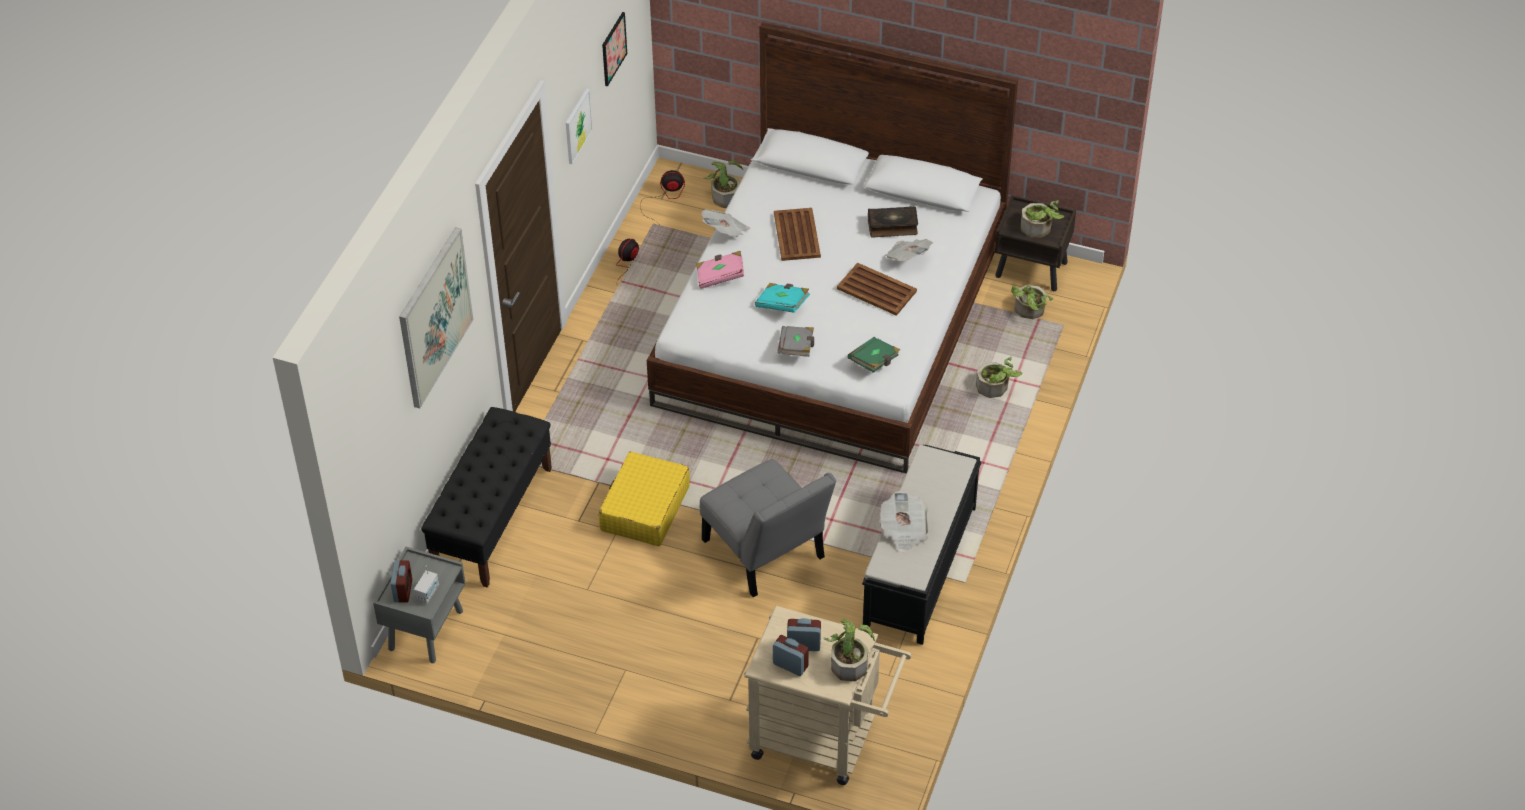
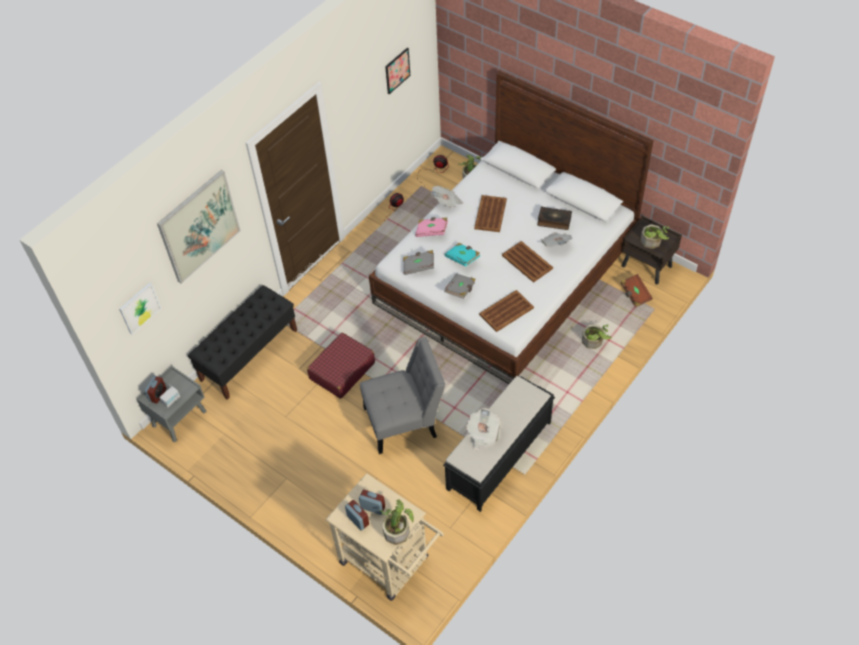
camera: 20 degrees right, 5 degrees up
picture [566,89,593,164] -> picture moved to [119,282,161,334]
yellow suitcase [599,452,690,546] -> red suitcase [307,332,375,399]
grey chair [700,459,836,597] -> grey chair turned 90 degrees counterclockwise [360,337,445,454]
green book [848,337,900,373] -> brown tray [479,290,534,332]
potted plant [1011,285,1053,319] -> brown book [621,274,653,307]
none -> grey book [403,250,434,275]

